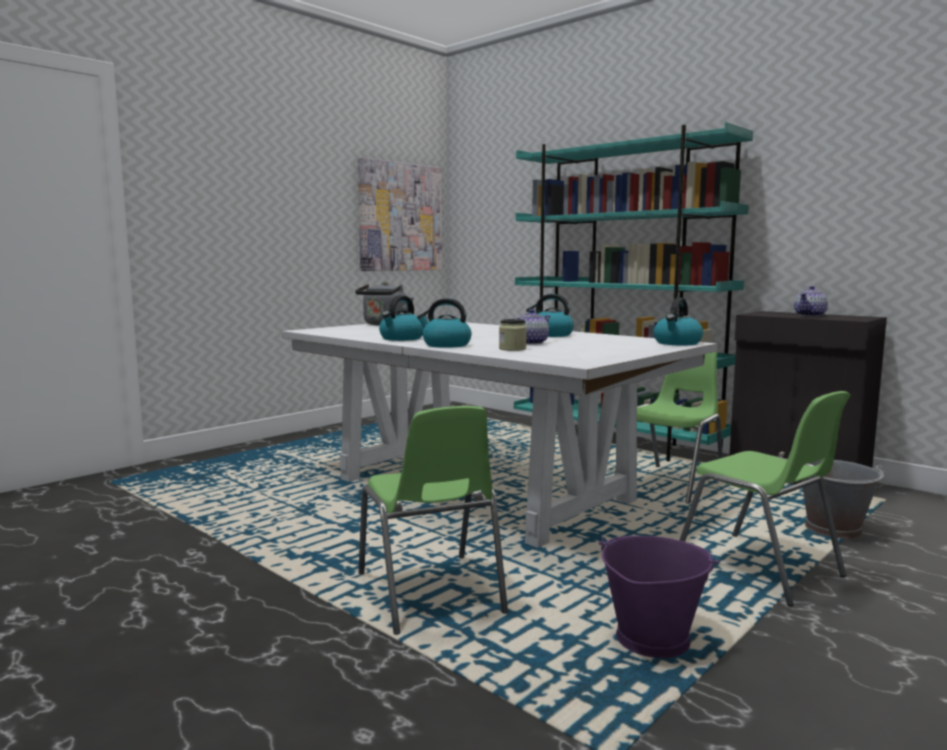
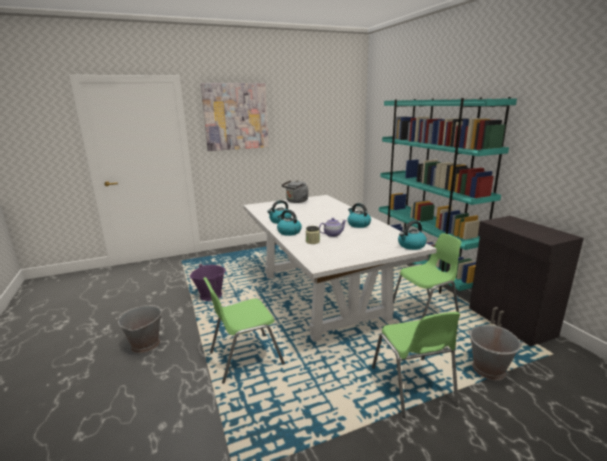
camera: 25 degrees right, 10 degrees up
picture [358,157,442,271] -> picture moved to [201,83,269,151]
green chair [358,406,508,635] -> green chair turned 60 degrees clockwise [203,277,285,384]
purple bucket [599,536,719,658] -> purple bucket moved to [190,264,226,301]
teapot [794,286,828,317] -> none
none -> grey bucket [116,305,164,353]

